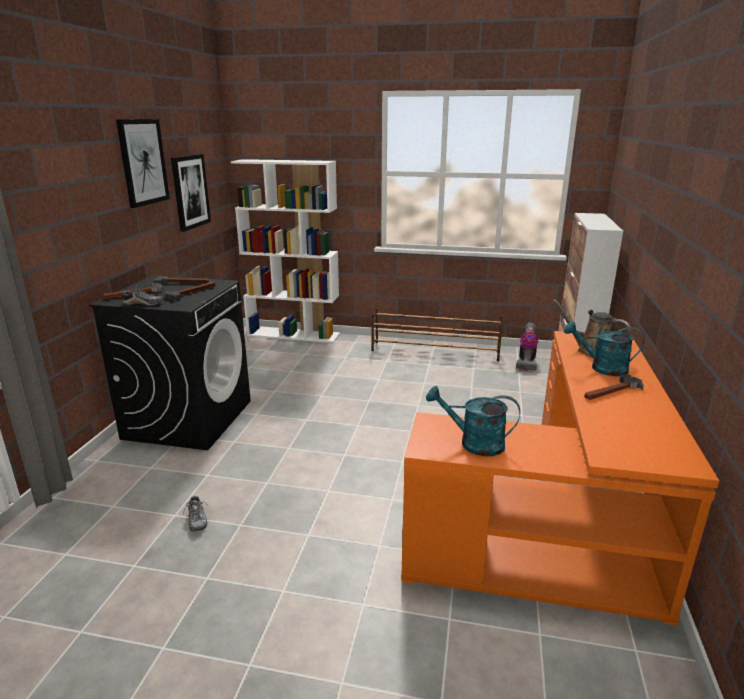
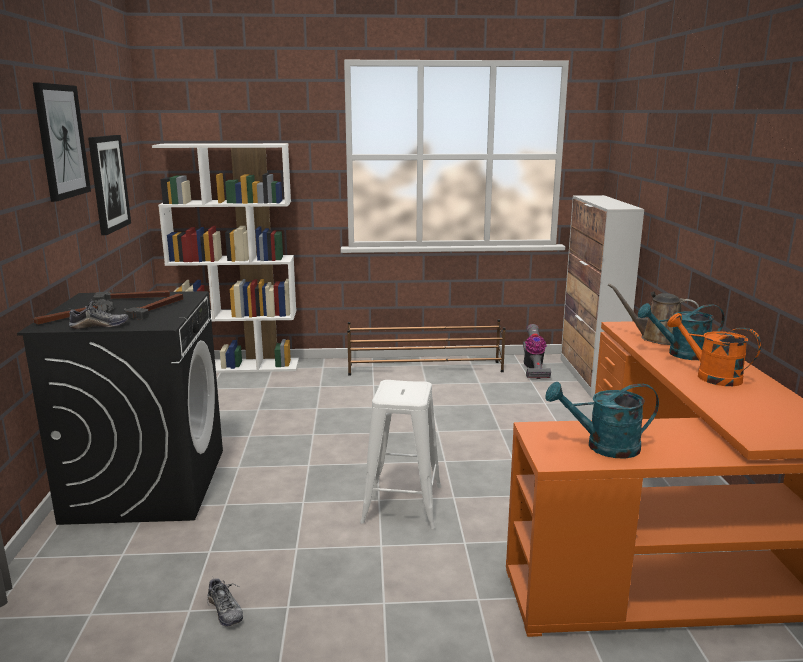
camera: 15 degrees left, 5 degrees down
hammer [584,374,644,400] -> orange watering can [667,313,761,386]
none -> white stool [360,380,442,529]

